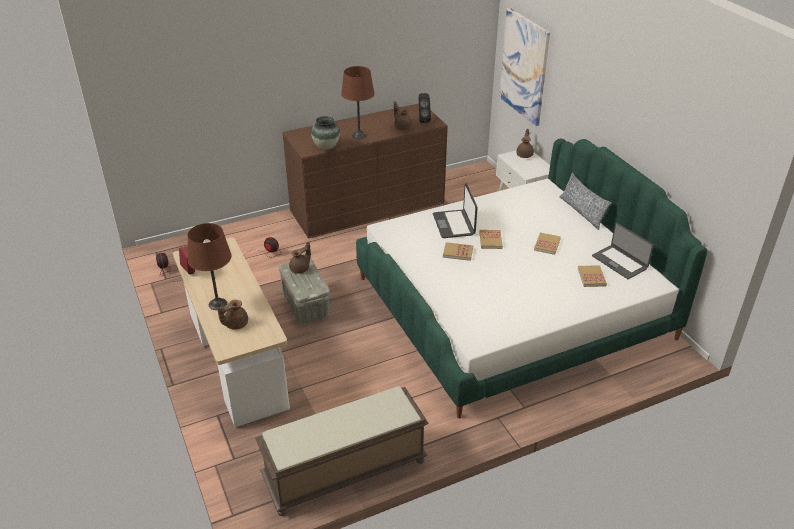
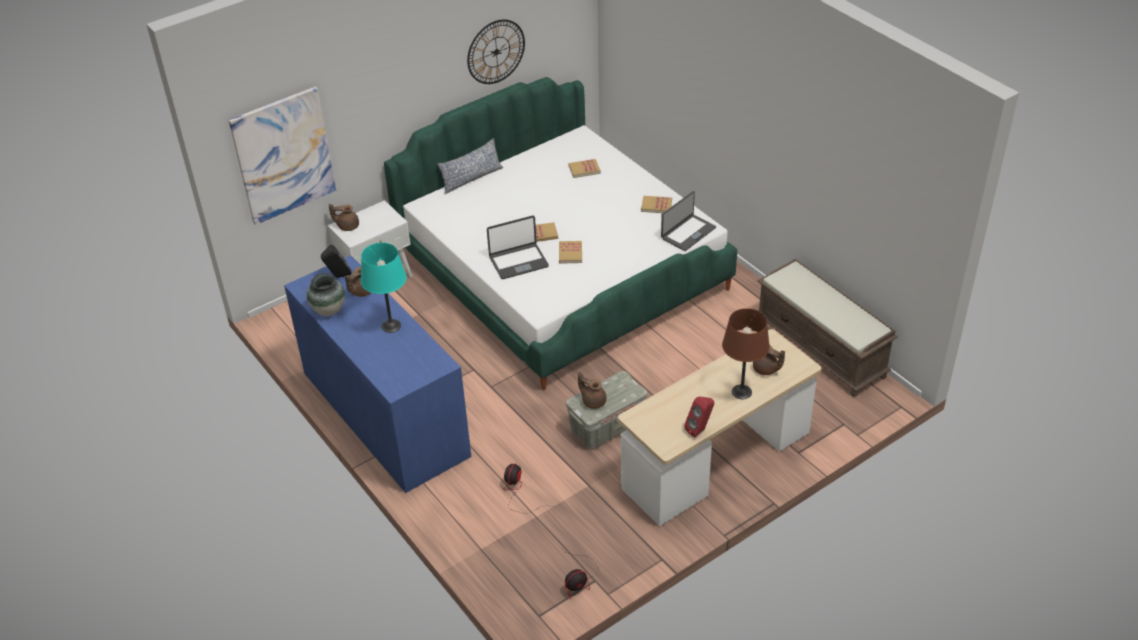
camera: 100 degrees left, 5 degrees up
brown dresser [283,103,448,239] -> blue dresser [284,255,471,493]
vase [311,116,340,150] -> vase moved to [307,273,345,316]
brown table lamp [341,66,375,139] -> turquoise table lamp [361,243,407,333]
book [534,232,561,255] -> book moved to [641,196,672,213]
laptop [592,223,654,279] -> laptop moved to [661,191,716,251]
none -> wall clock [467,19,525,84]

